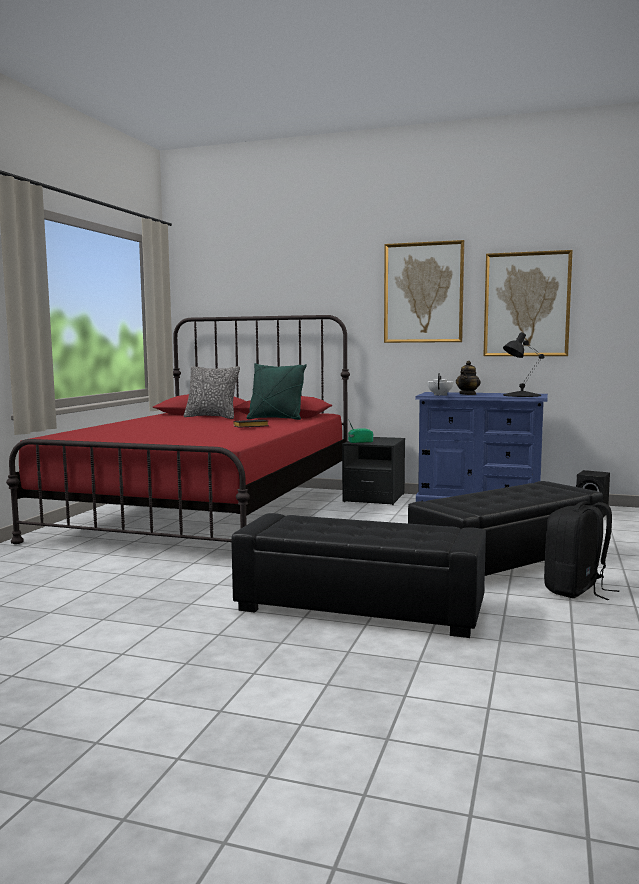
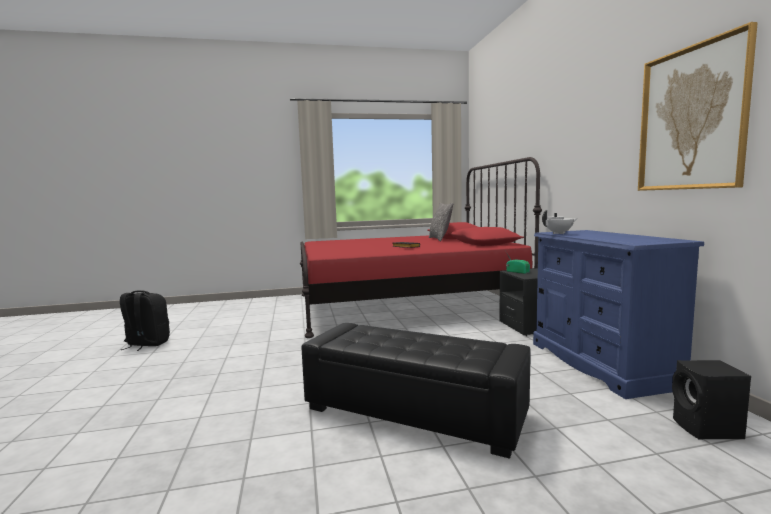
camera: 60 degrees right, 0 degrees up
black ottoman [231,513,486,638] -> none
green pillow [247,363,307,420] -> none
picture [384,240,464,343] -> none
teapot [456,361,481,395] -> none
black table lamp [503,332,545,397] -> none
black backpack [544,501,619,600] -> black backpack moved to [120,290,170,351]

